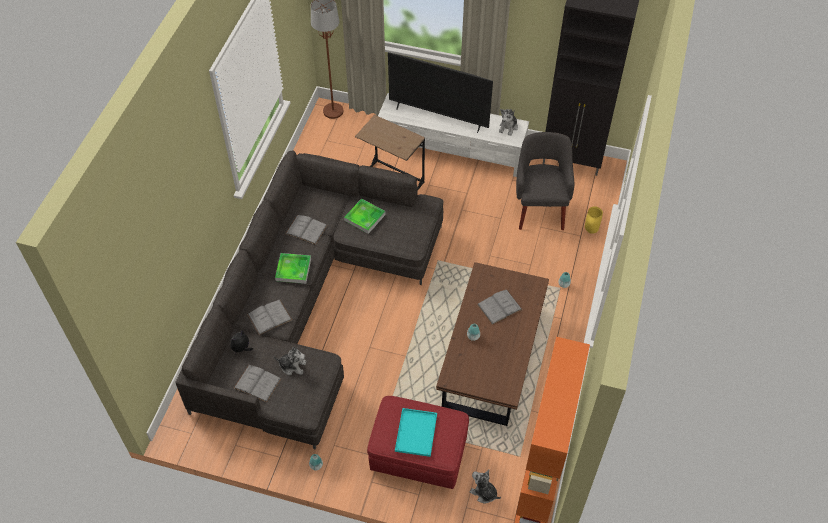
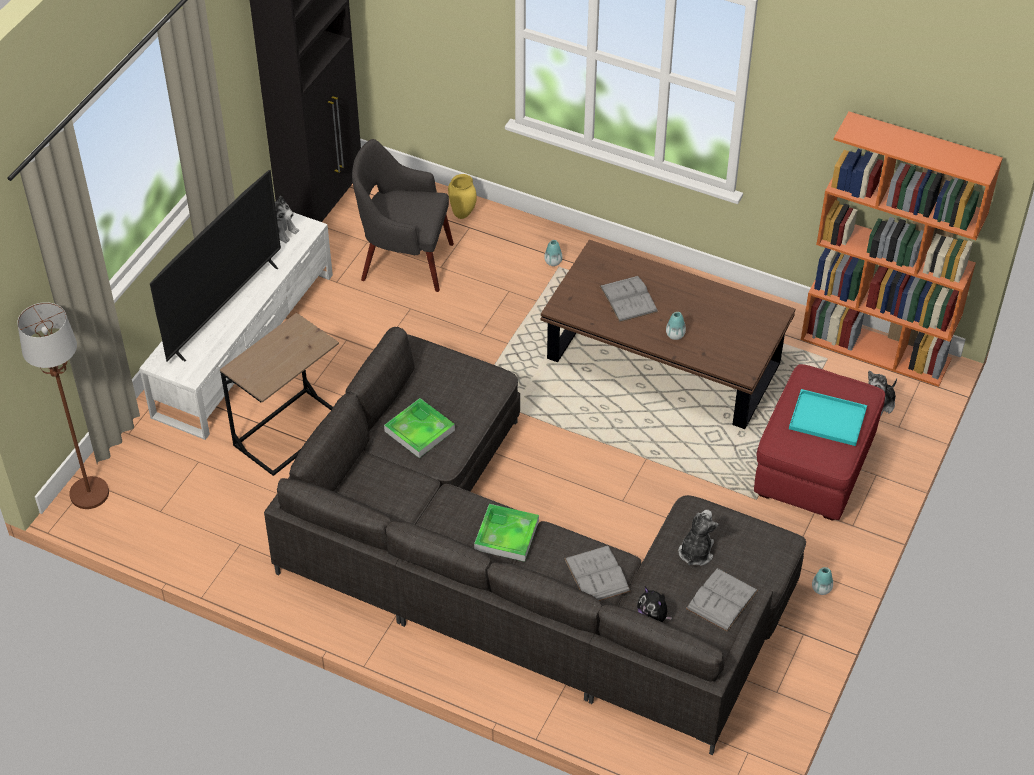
camera: 80 degrees left, 5 degrees down
grey book [285,215,327,245] -> none

